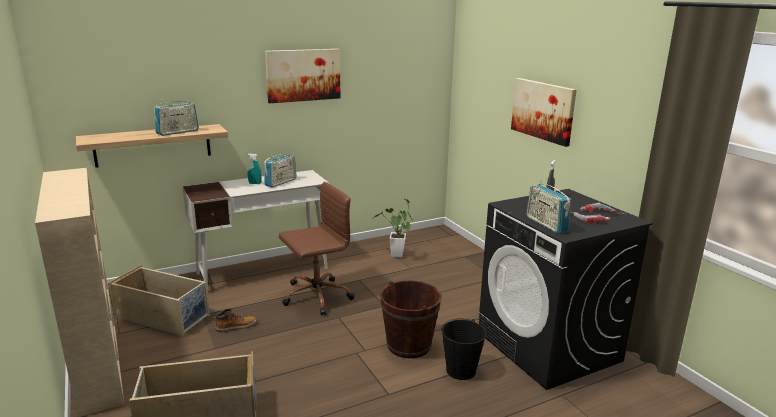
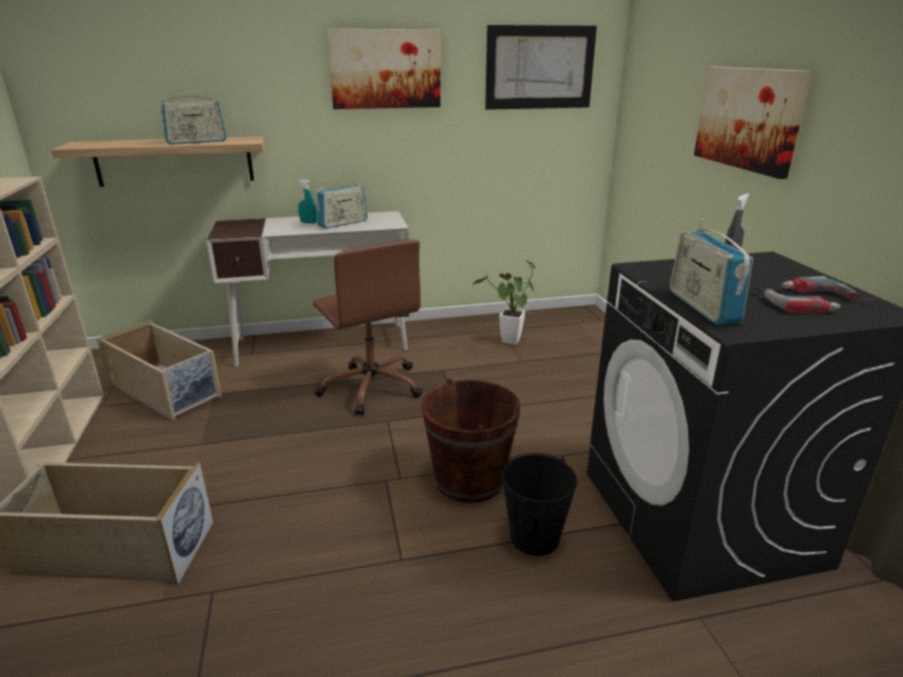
camera: 15 degrees right, 5 degrees up
boot [214,309,256,332] -> none
brown office chair [279,182,354,316] -> brown office chair turned 75 degrees clockwise [313,239,422,415]
none -> picture [485,25,597,110]

